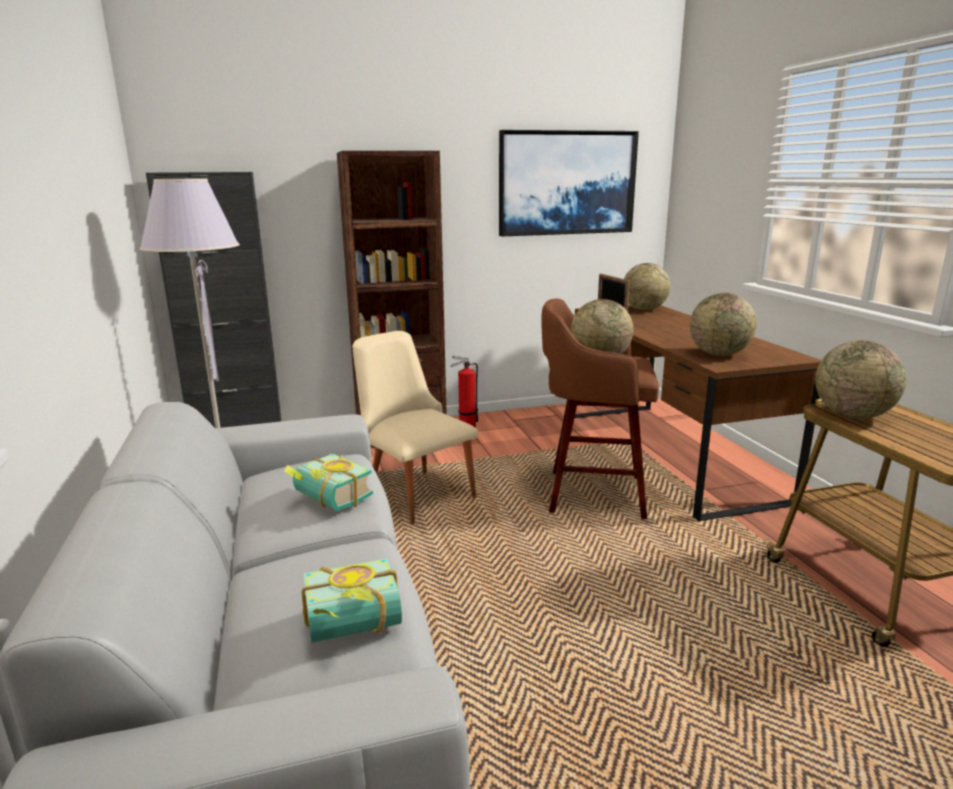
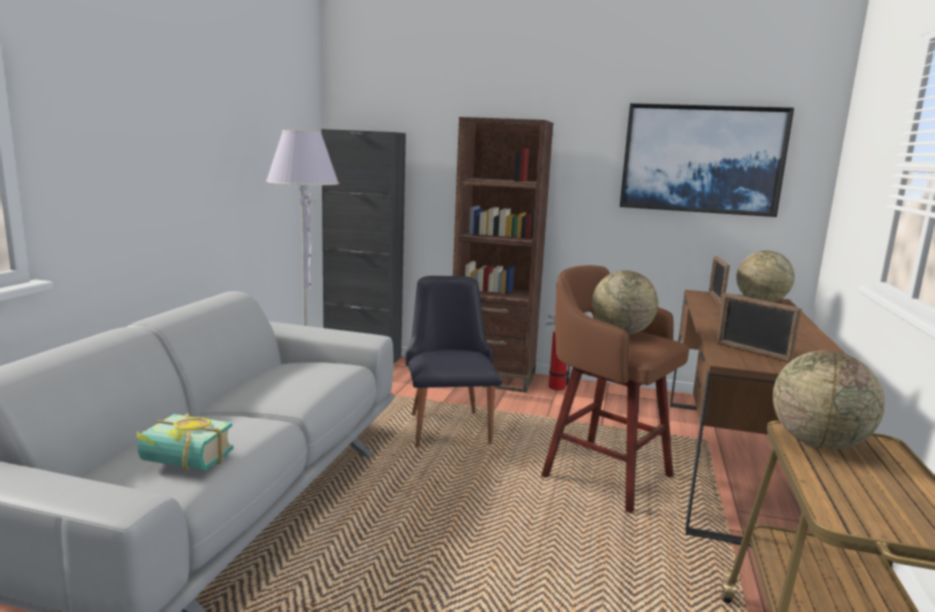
camera: 30 degrees right, 5 degrees down
book [284,454,373,511] -> none
beige chair [352,331,478,525] -> black chair [405,276,502,447]
globe [690,293,757,356] -> picture frame [716,293,802,363]

